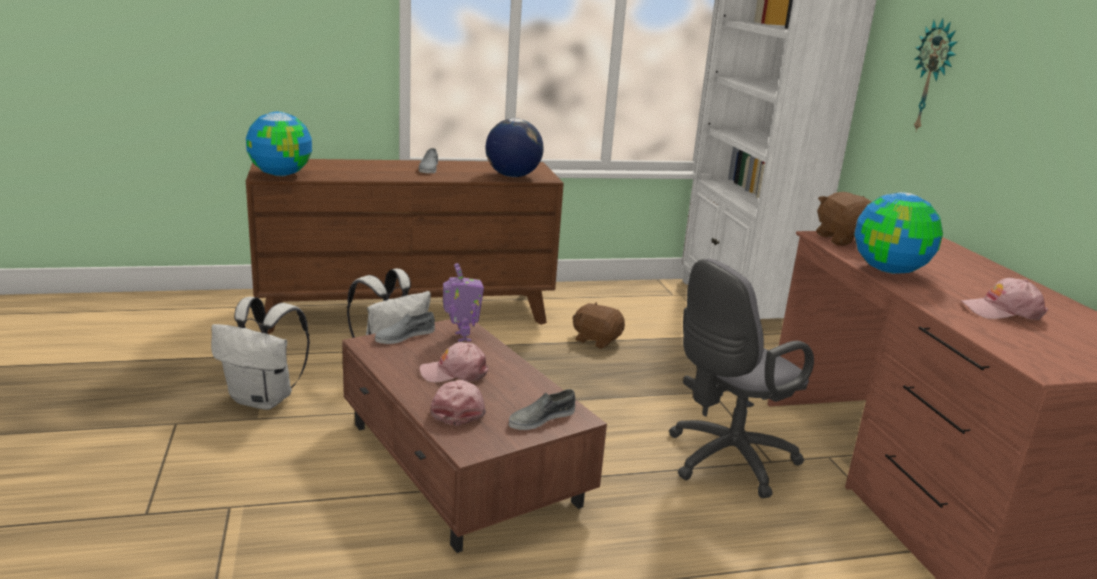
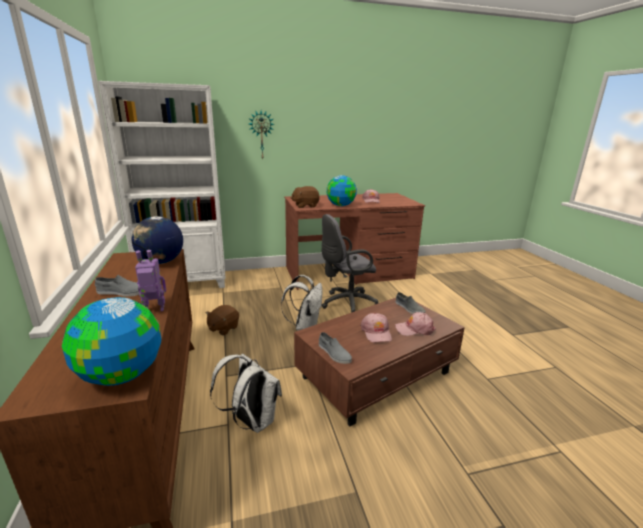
camera: 90 degrees left, 0 degrees up
white backpack [211,297,310,410] -> white backpack moved to [281,275,322,331]
toy robot [443,263,484,342] -> toy robot moved to [135,250,166,311]
grey office chair [669,259,814,498] -> grey office chair turned 105 degrees clockwise [321,214,378,313]

